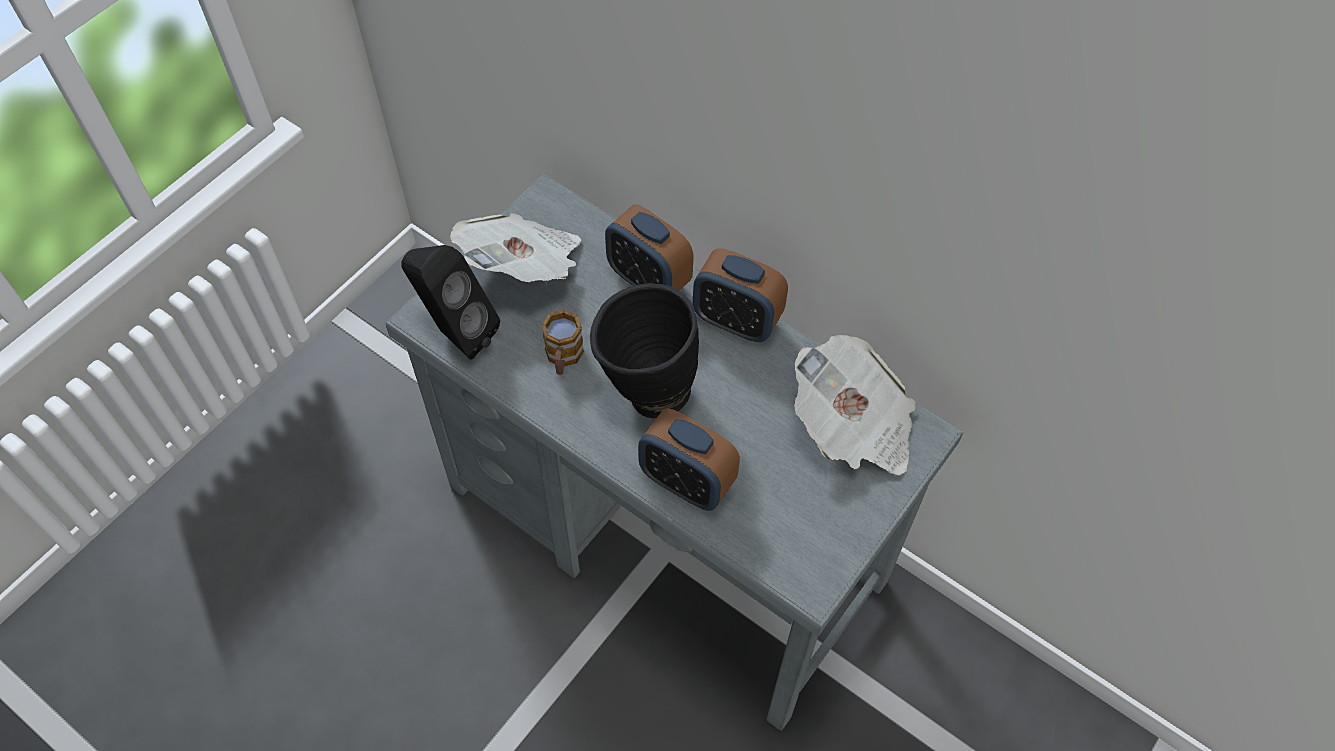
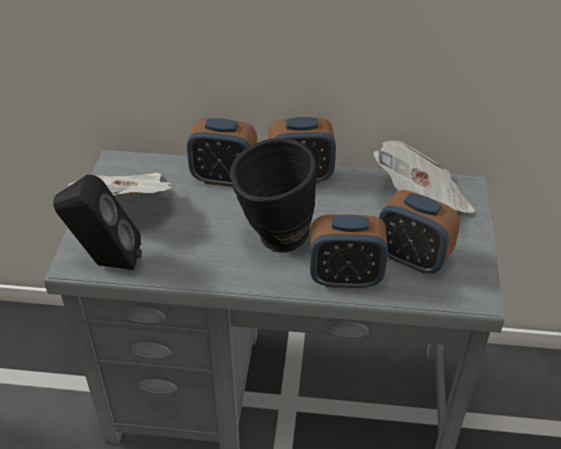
camera: 30 degrees left, 15 degrees down
mug [542,309,584,375] -> none
none -> alarm clock [379,190,460,274]

